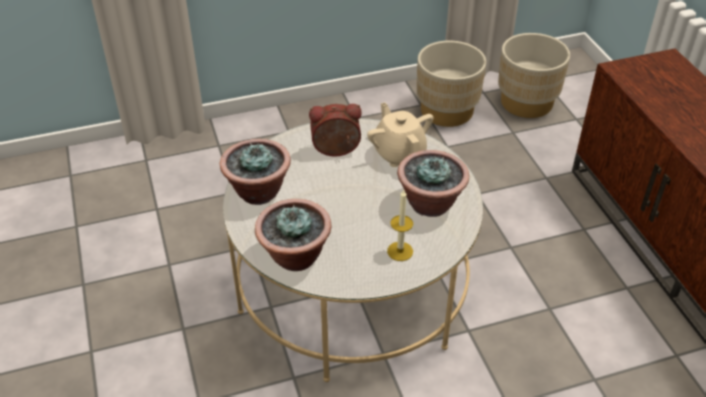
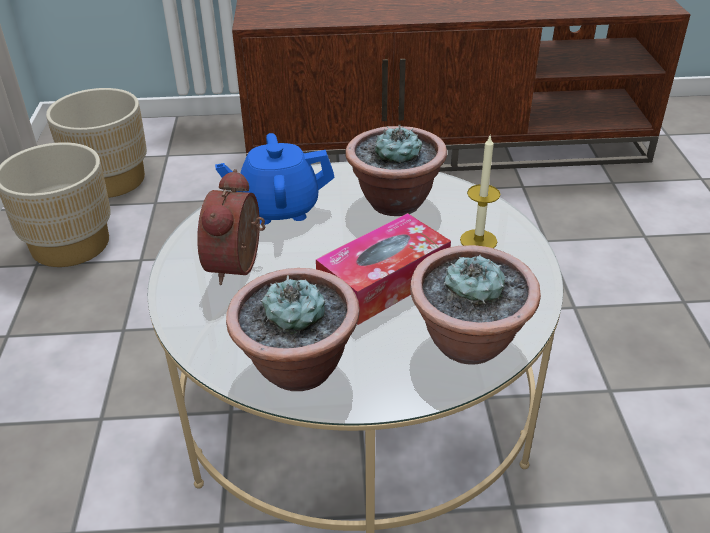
camera: 75 degrees left, 5 degrees down
beige teapot [367,102,433,167] -> blue teapot [215,133,335,225]
none -> tissue box [316,213,451,325]

